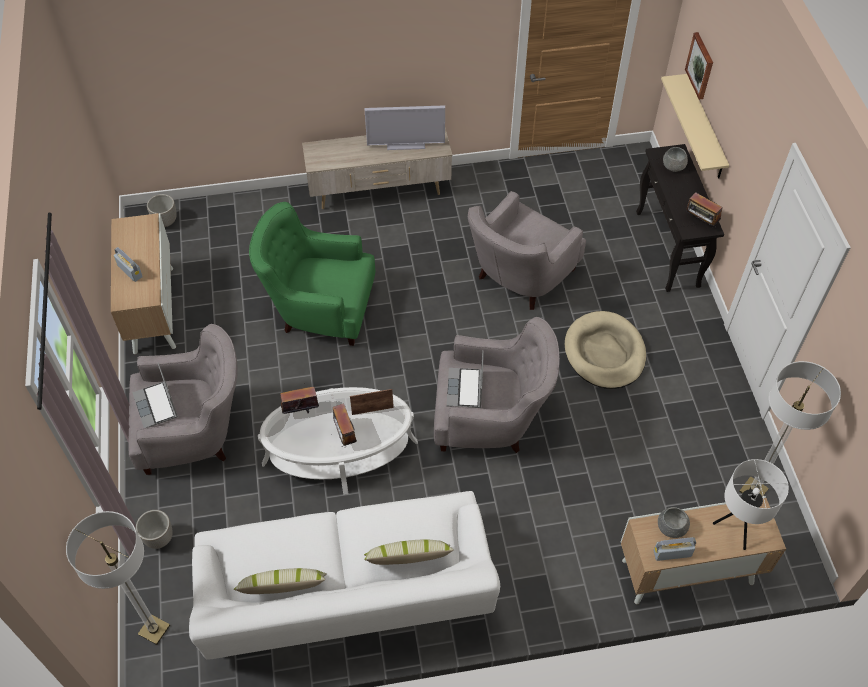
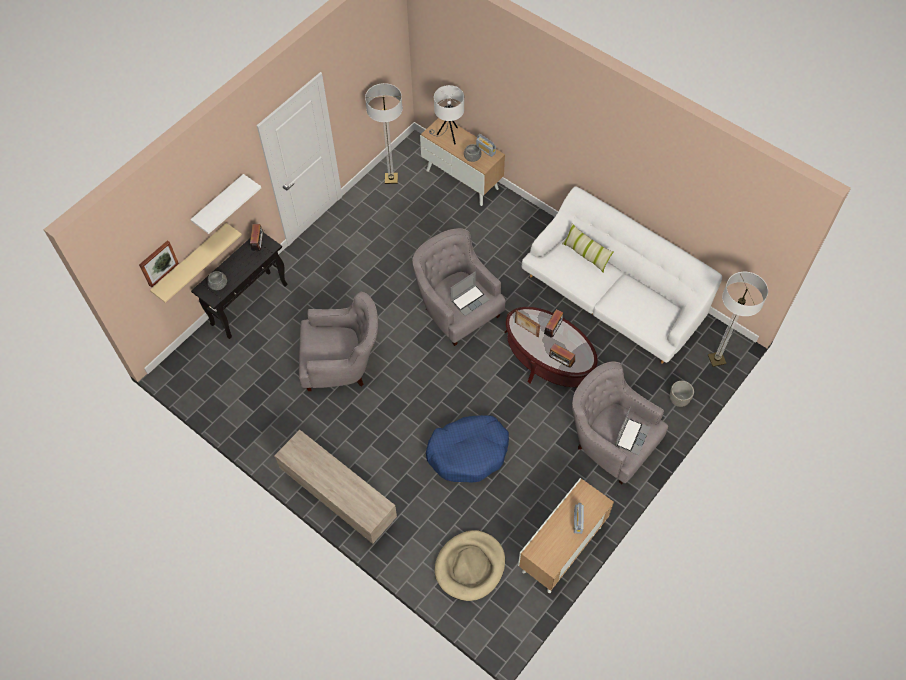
camera: 130 degrees left, 5 degrees up
planter [147,194,177,227] -> none
pillow [234,568,327,594] -> none
green armchair [249,202,375,346] -> blue dog bed [426,415,509,483]
white coffee table [258,387,418,495] -> brown coffee table [504,307,598,387]
television [365,105,445,150] -> none
beige dog bed [565,311,646,389] -> beige dog bed moved to [434,530,505,601]
none -> white shelf [190,174,261,234]

